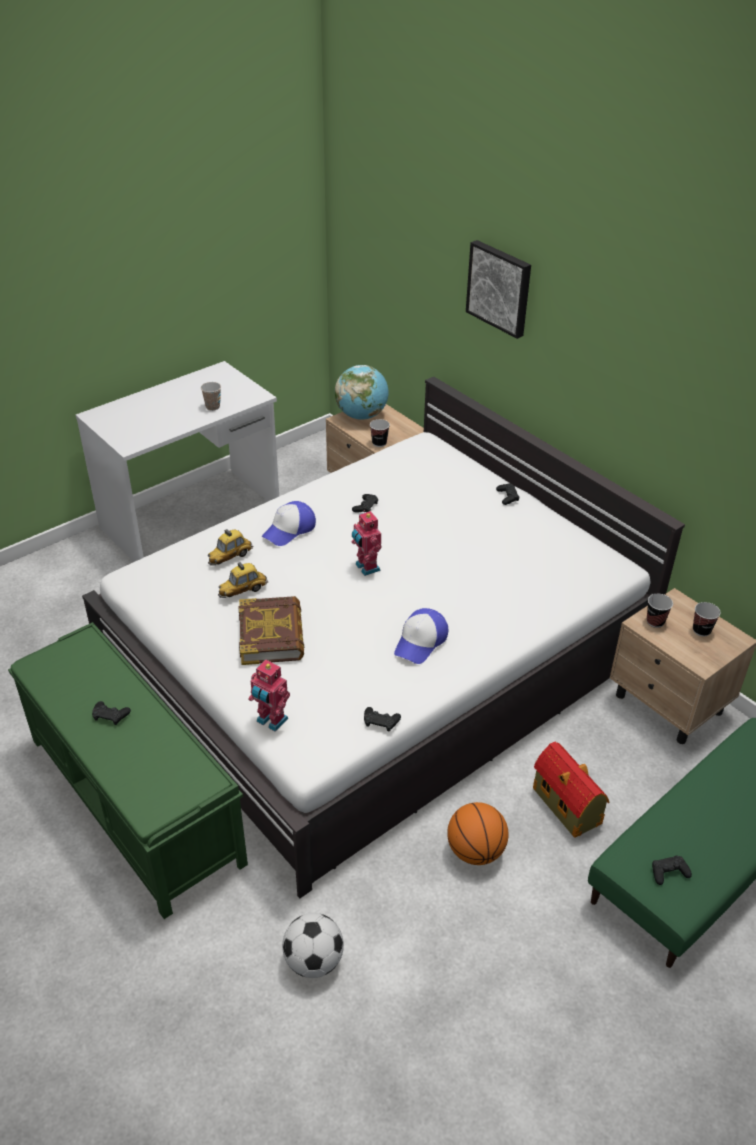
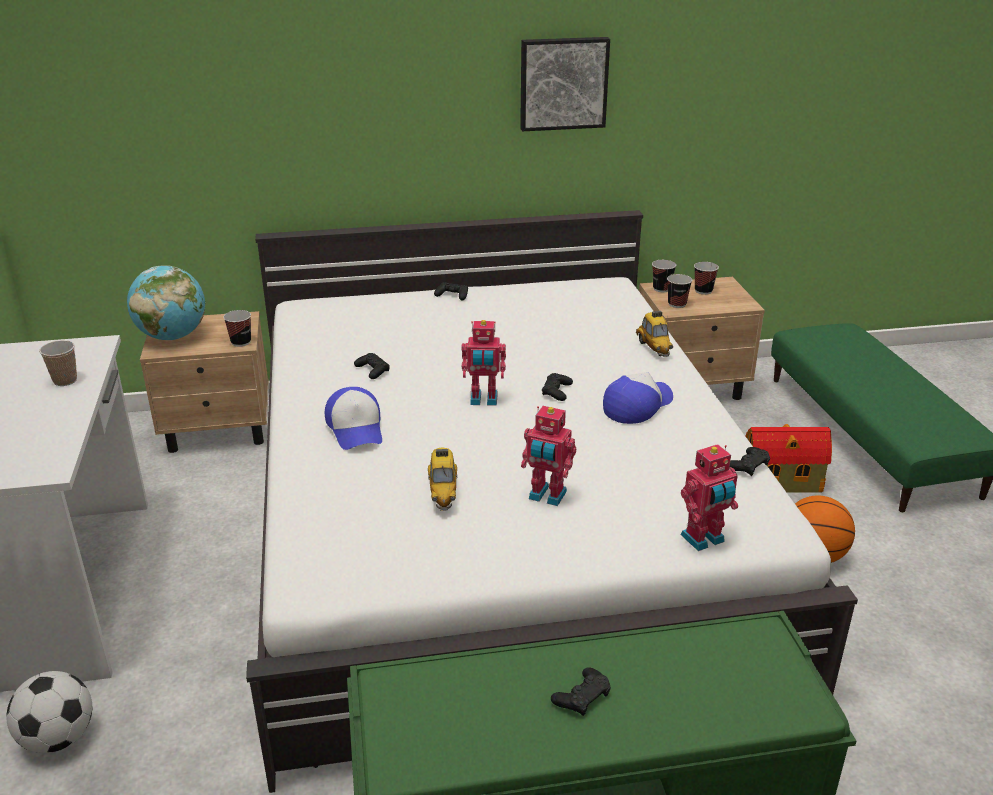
camera: 60 degrees left, 10 degrees down
toy car [208,529,254,566] -> toy car moved to [636,311,673,357]
book [239,596,304,665] -> toy robot [521,406,576,506]
football [282,913,344,978] -> football moved to [7,671,92,753]
cap [394,608,448,664] -> cap turned 105 degrees counterclockwise [603,372,673,424]
picture [466,240,531,339] -> picture moved to [520,37,610,131]
black game controller [652,856,692,885] -> black game controller moved to [542,373,573,401]
none -> cup [652,260,676,292]

